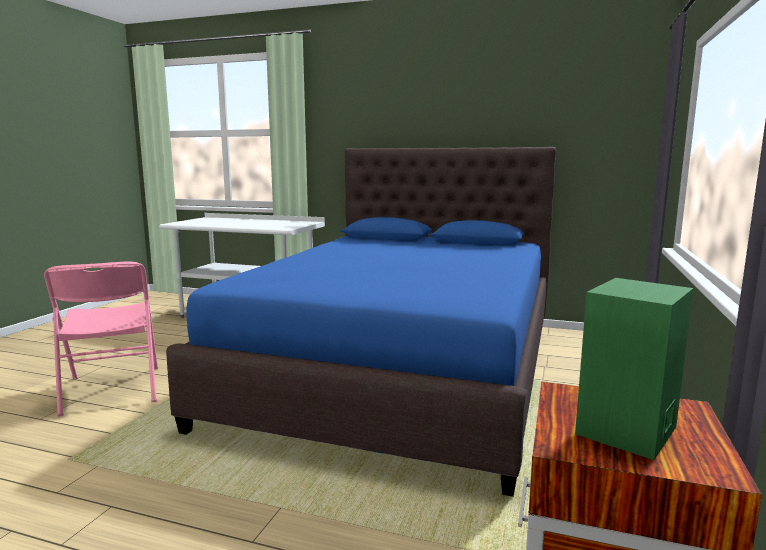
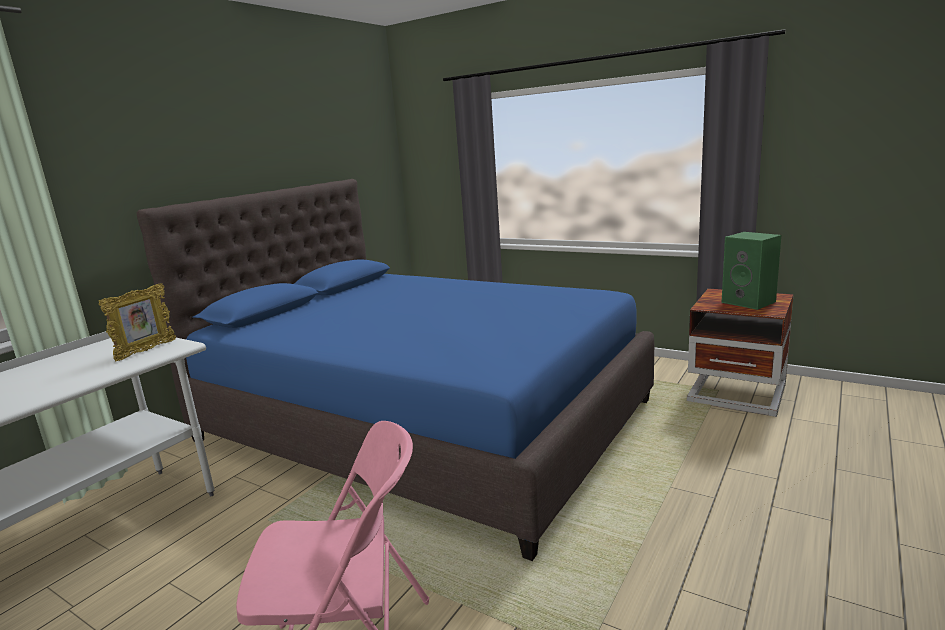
camera: 75 degrees left, 5 degrees up
none -> picture frame [99,283,176,361]

